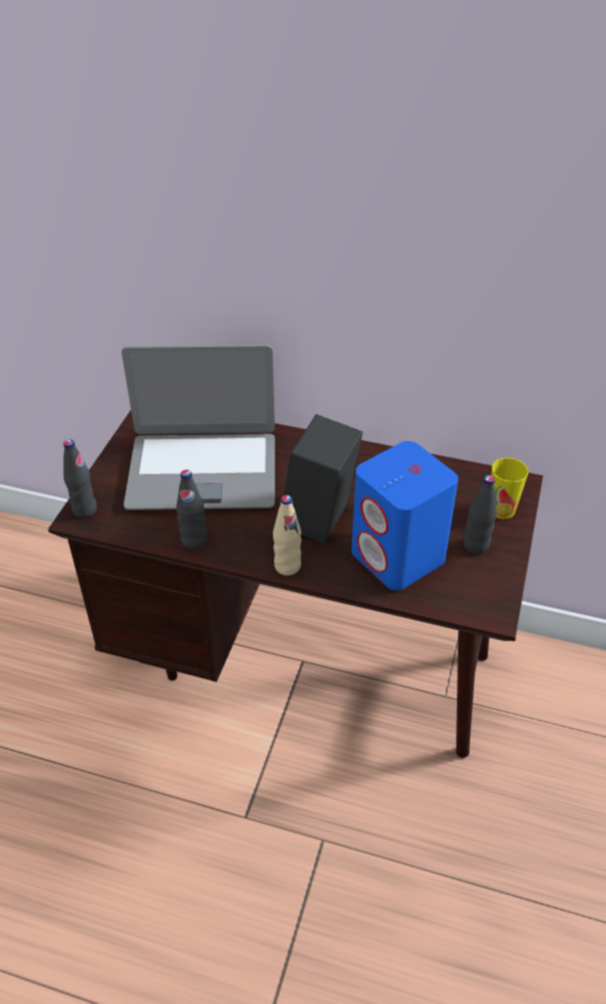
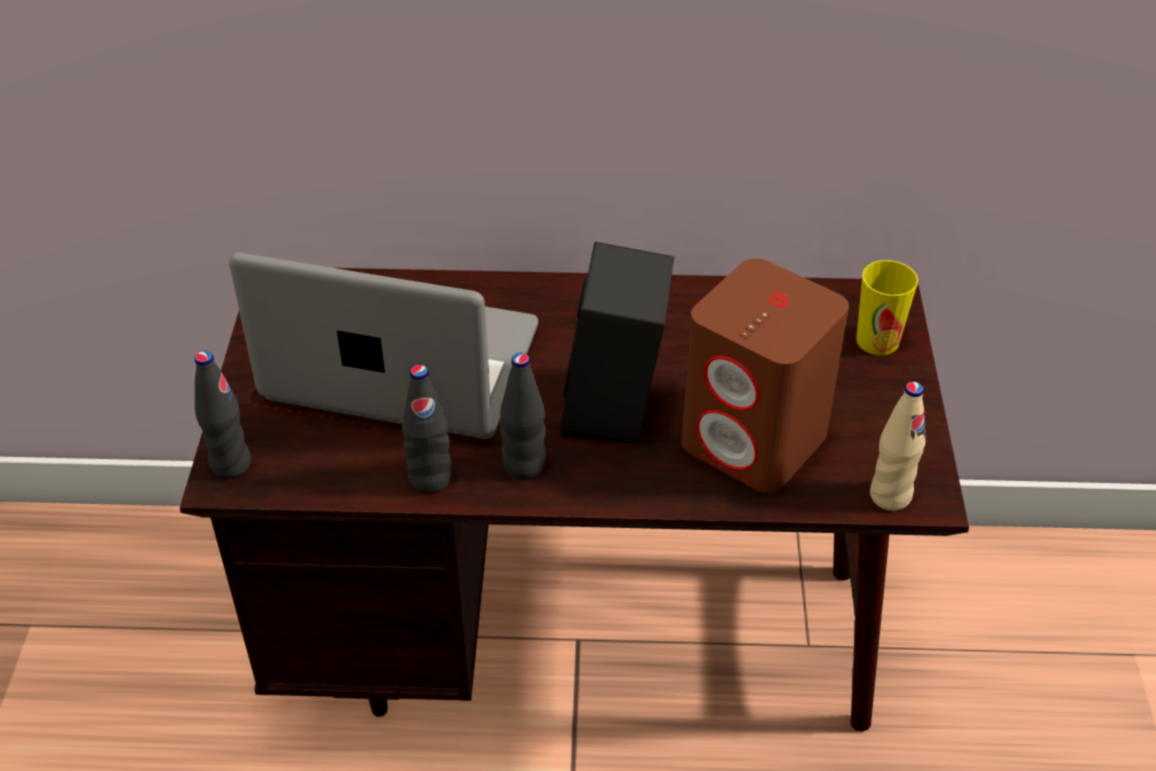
camera: 15 degrees left, 0 degrees up
laptop [122,345,275,510] -> laptop turned 150 degrees counterclockwise [229,252,538,439]
beige bottle [273,495,301,576] -> beige bottle moved to [870,382,926,511]
blue speaker [351,441,458,591] -> brown speaker [682,258,849,493]
black bottle [463,475,497,554] -> black bottle moved to [500,353,546,480]

